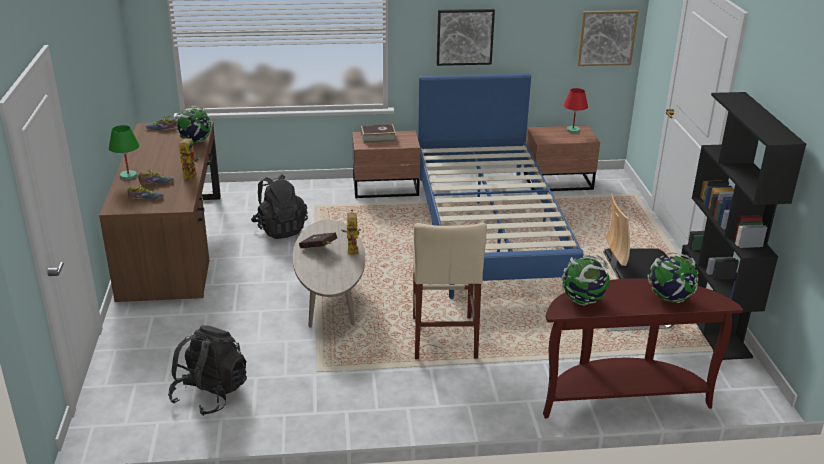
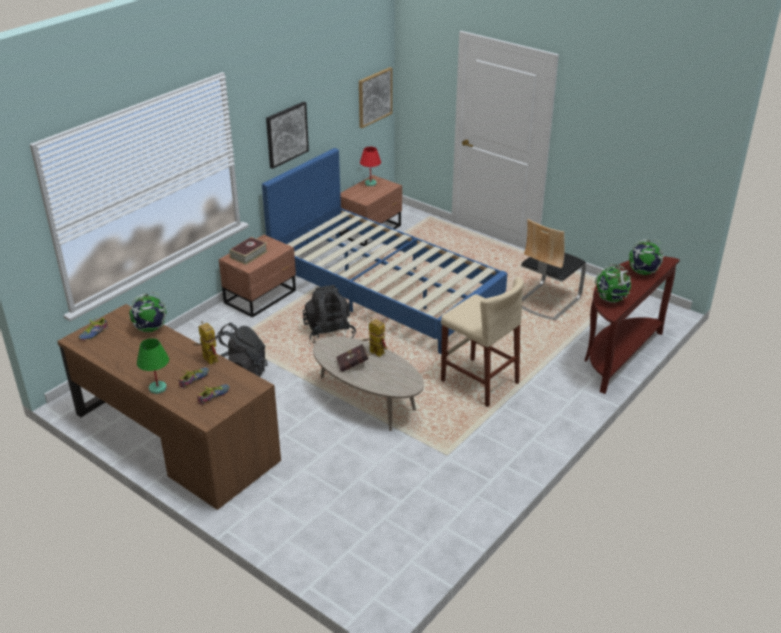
camera: 45 degrees left, 5 degrees up
black backpack [168,325,247,416] -> black backpack moved to [303,285,356,343]
black bookcase [681,92,806,360] -> none

